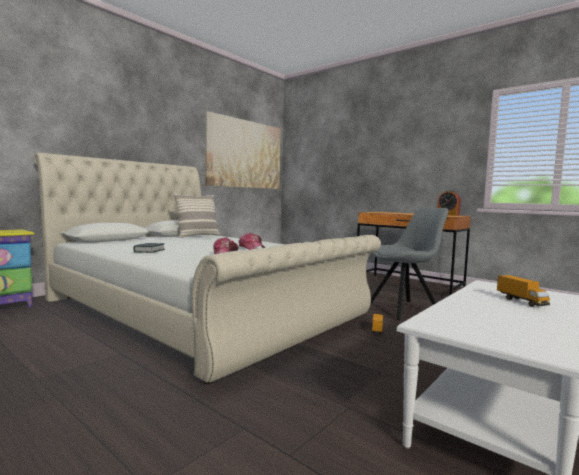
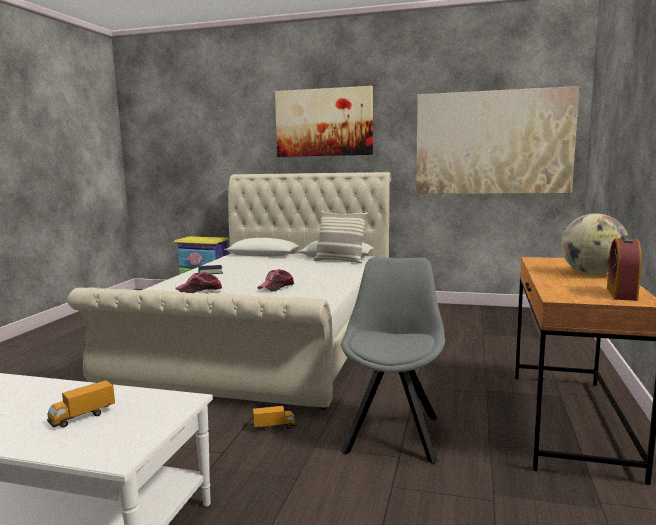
camera: 65 degrees right, 5 degrees up
grey chair [371,207,449,320] -> grey chair turned 120 degrees counterclockwise [341,257,445,464]
none -> picture [275,86,373,157]
none -> globe [561,213,628,275]

